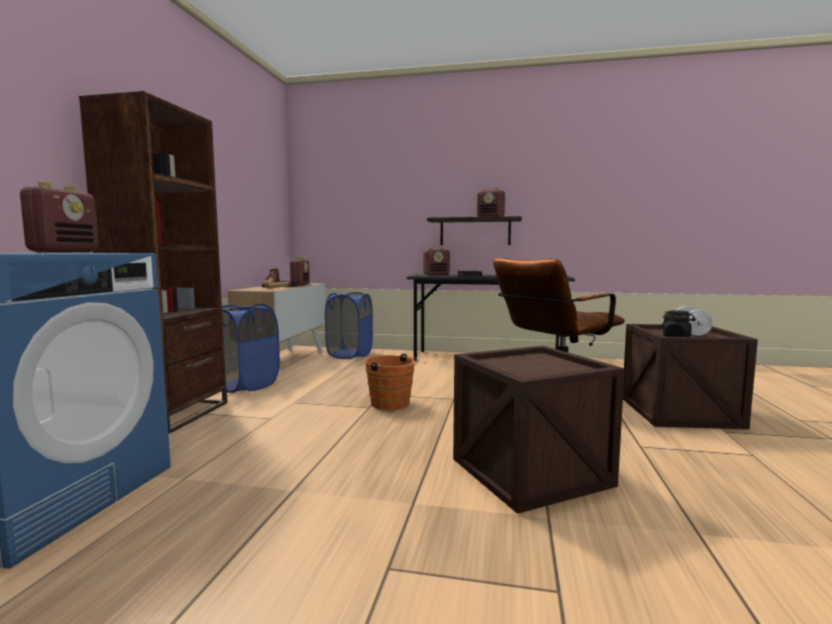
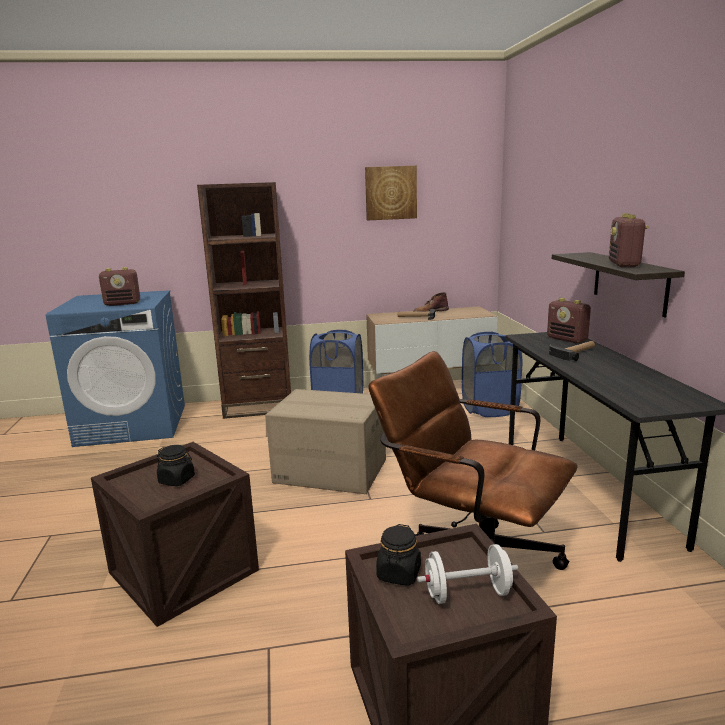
camera: 70 degrees right, 10 degrees up
radio [289,257,310,286] -> none
orange bucket [365,353,420,410] -> cardboard box [265,389,386,494]
none -> black jar [157,445,195,486]
none -> picture [365,166,417,221]

